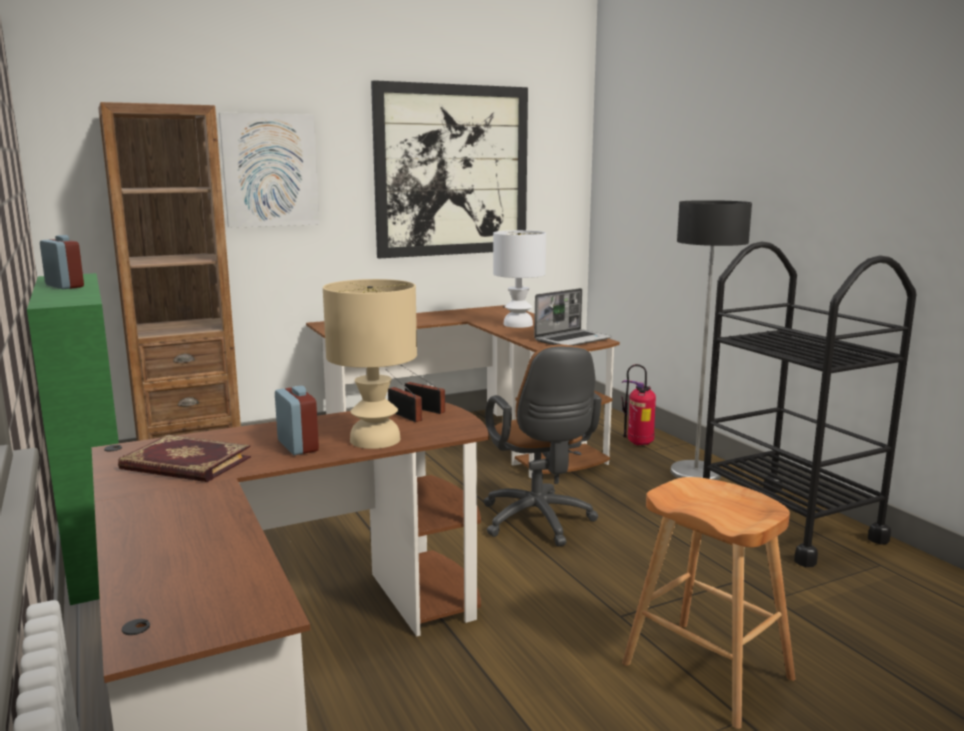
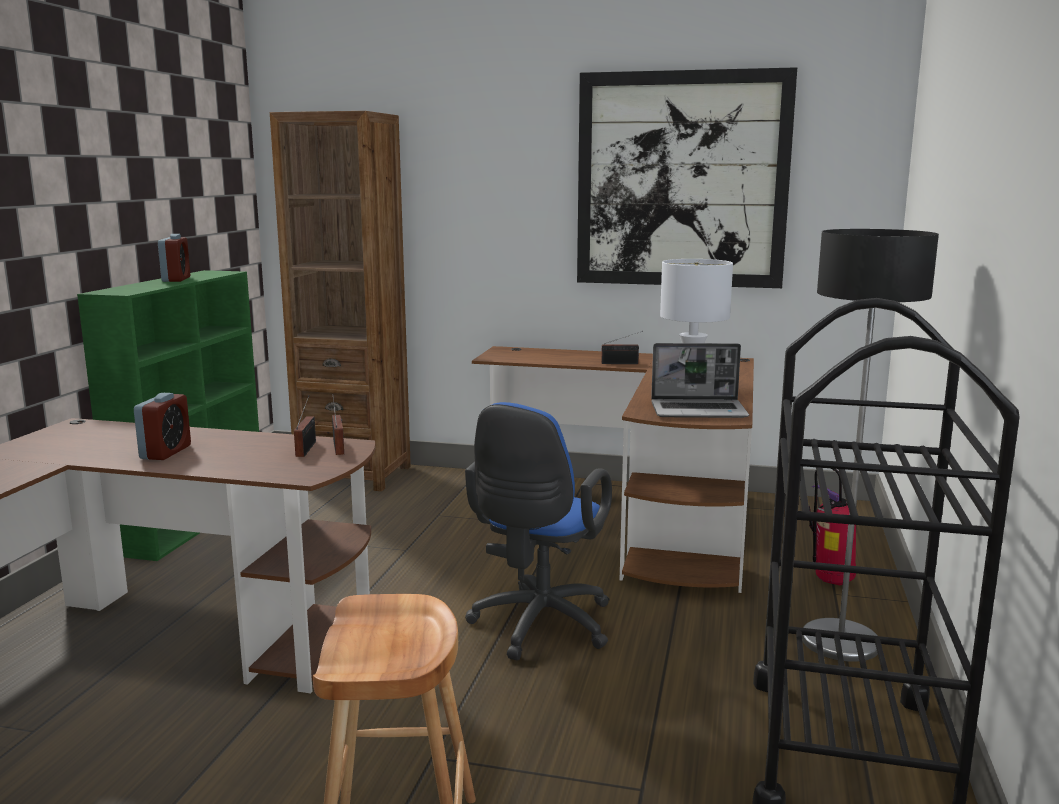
camera: 40 degrees right, 0 degrees up
book [118,435,251,482] -> none
picture [219,112,320,228] -> none
beige table lamp [323,279,417,449] -> none
brown office chair [483,345,602,547] -> blue office chair [465,402,612,660]
none -> radio [601,331,643,364]

